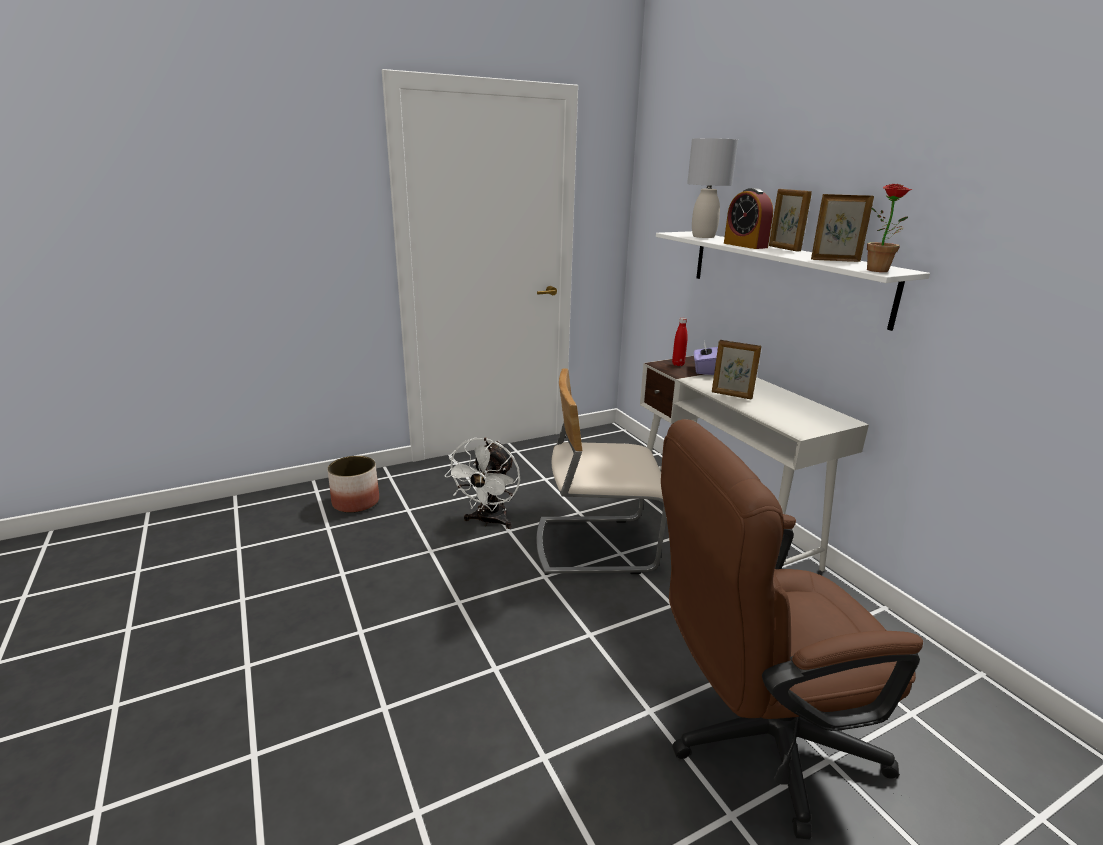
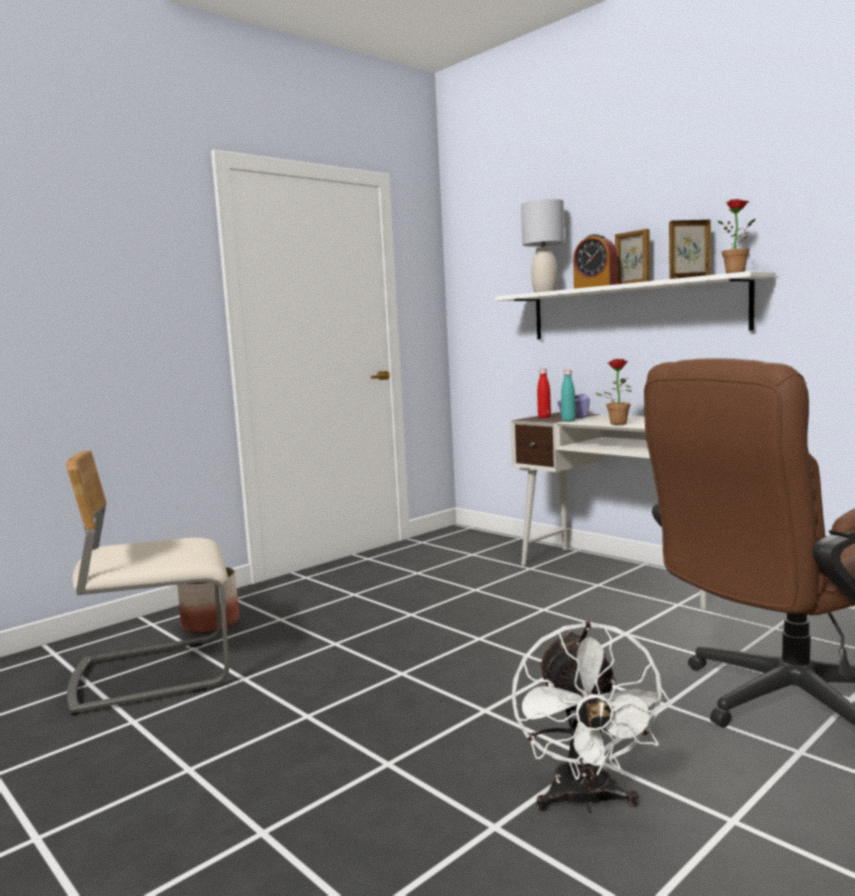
camera: 15 degrees left, 15 degrees down
white fan [445,438,520,529] -> white fan moved to [512,621,670,813]
beige chair [537,369,667,575] -> beige chair moved to [66,451,229,716]
picture frame [712,340,762,400] -> potted plant [595,358,632,425]
none -> turquoise bottle [561,370,576,422]

